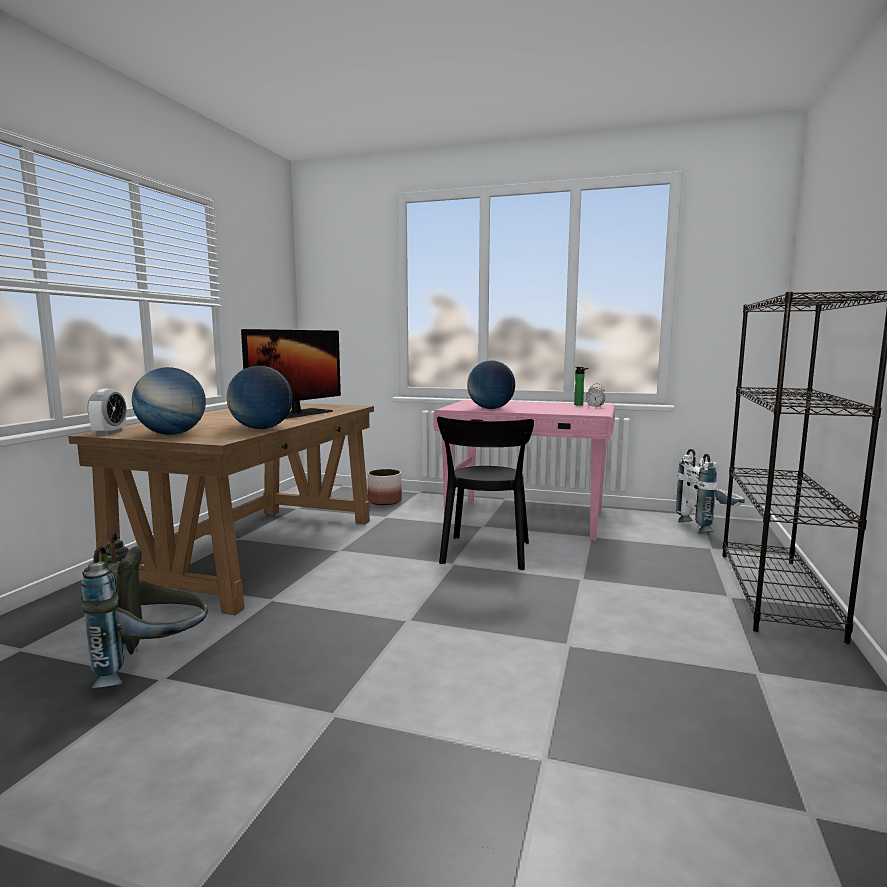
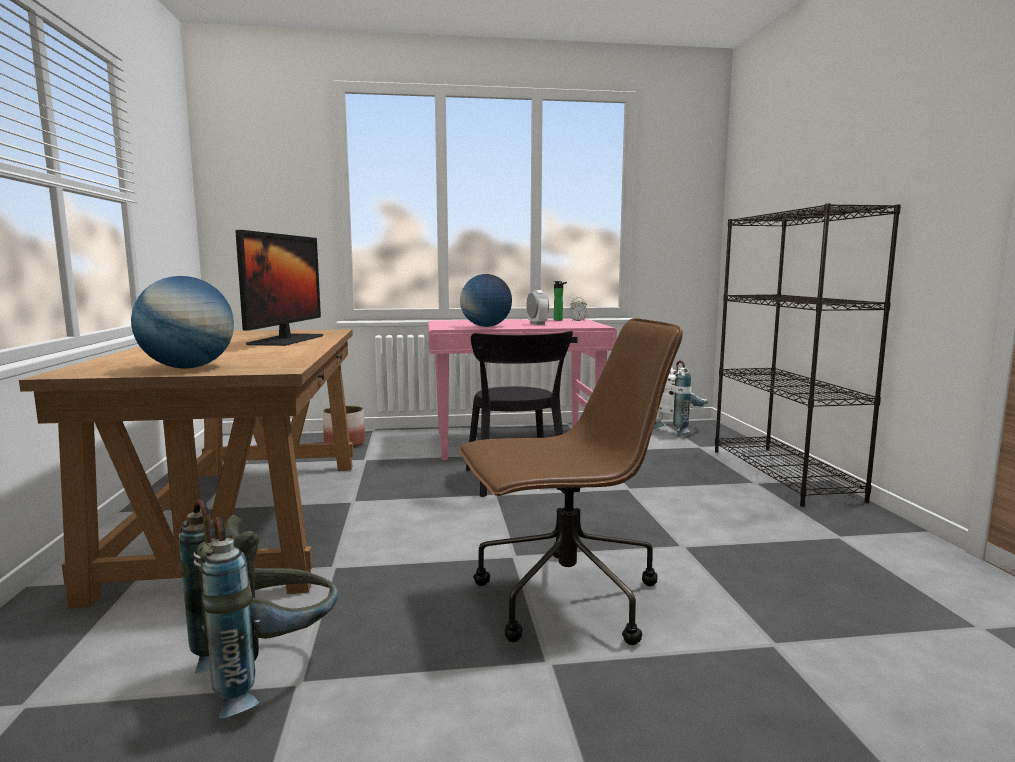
camera: 25 degrees left, 0 degrees up
alarm clock [87,389,126,435] -> alarm clock moved to [526,290,549,325]
globe [226,366,293,429] -> none
none -> brown office chair [458,318,683,645]

